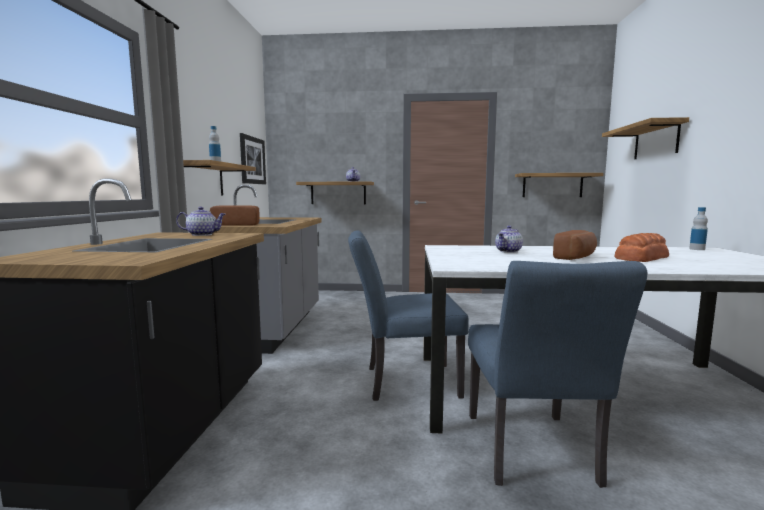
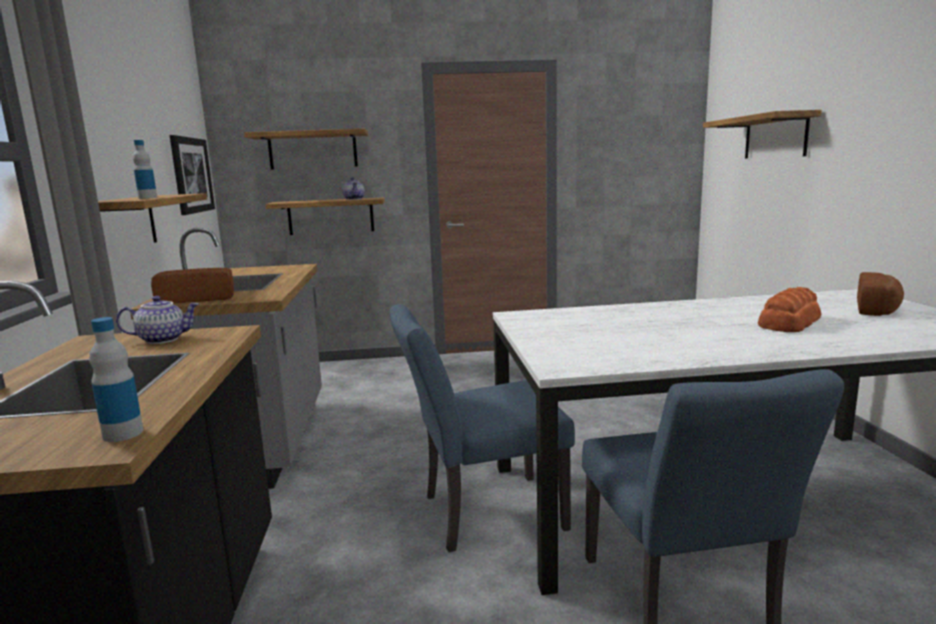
camera: 10 degrees left, 5 degrees up
teapot [495,226,523,253] -> none
shelf [515,173,604,197] -> shelf moved to [244,129,368,170]
bread [553,230,597,260] -> bread moved to [857,272,904,316]
bottle [689,207,708,250] -> bottle moved to [89,317,143,442]

